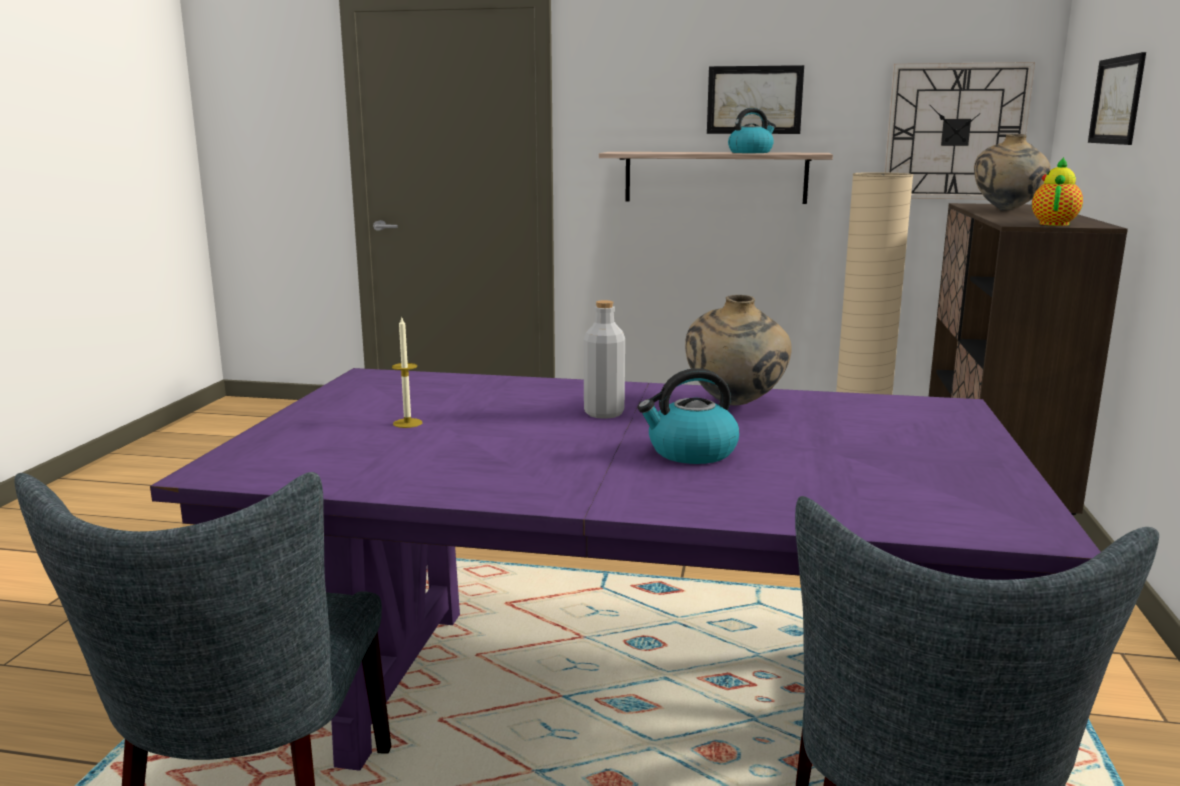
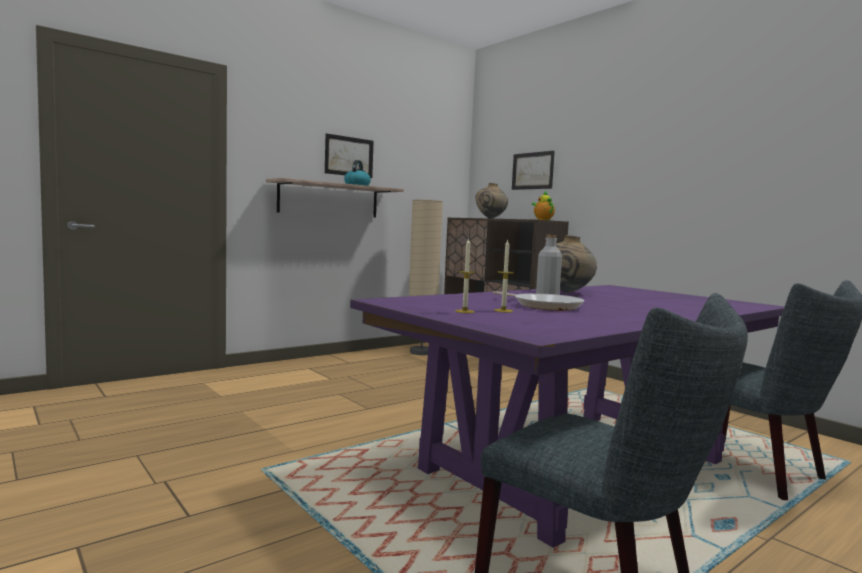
camera: 50 degrees left, 10 degrees down
kettle [638,368,739,464] -> none
wall clock [884,62,1035,200] -> none
none -> candle [455,238,475,313]
none -> frying pan [493,291,584,311]

